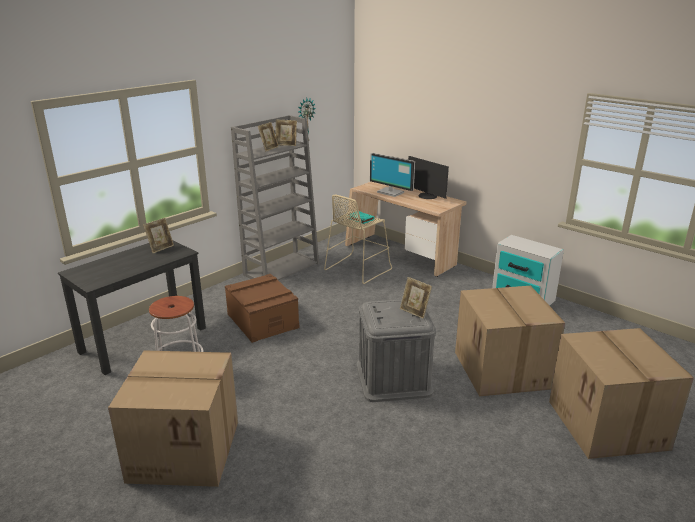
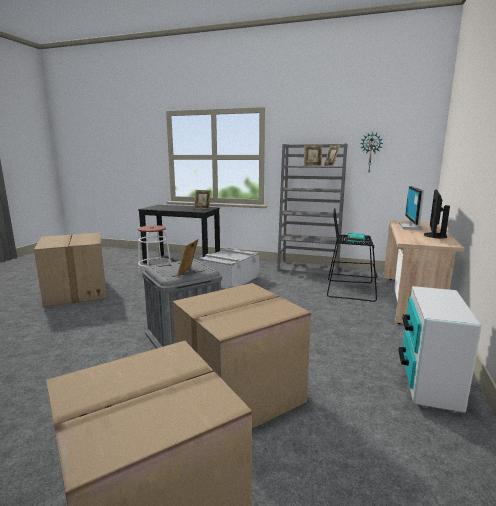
camera: 65 degrees right, 10 degrees down
brown storage box [225,274,299,343] -> grey storage box [199,248,259,289]
beige stool [324,195,392,284] -> black stool [327,208,378,302]

